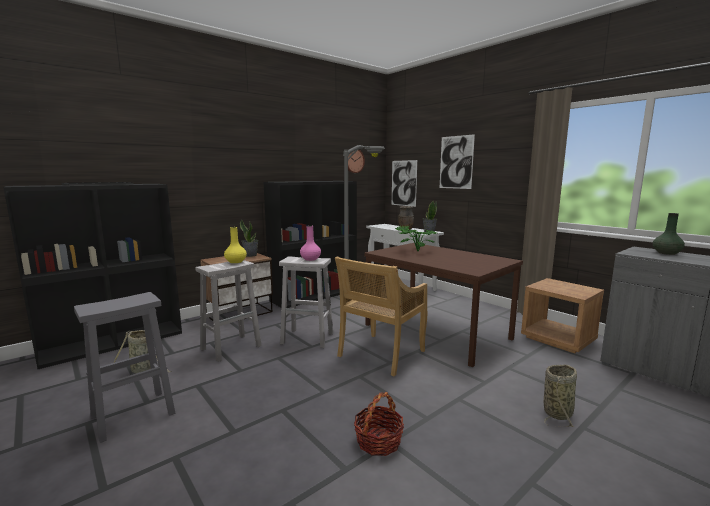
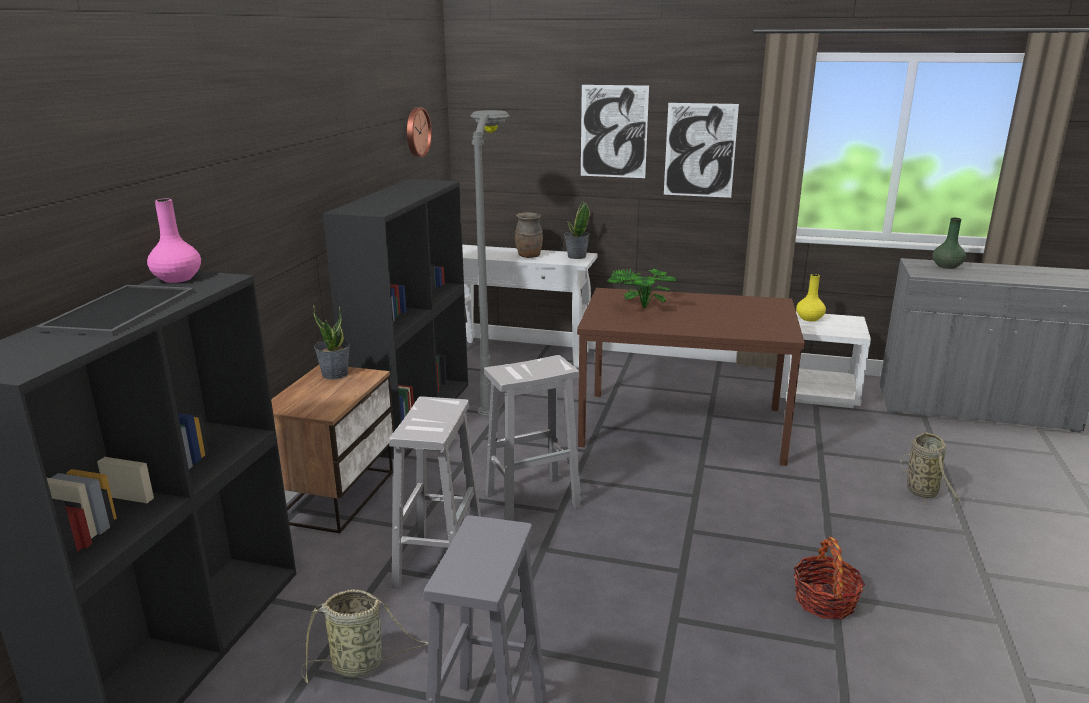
camera: 35 degrees left, 10 degrees up
yellow vase [224,227,247,263] -> yellow vase moved to [796,274,826,321]
pink vase [300,225,321,261] -> pink vase moved to [147,199,201,283]
beige chair [335,257,427,376] -> none
picture [392,160,417,207] -> picture moved to [664,103,739,198]
brown nightstand [521,278,604,353] -> white nightstand [780,311,871,408]

